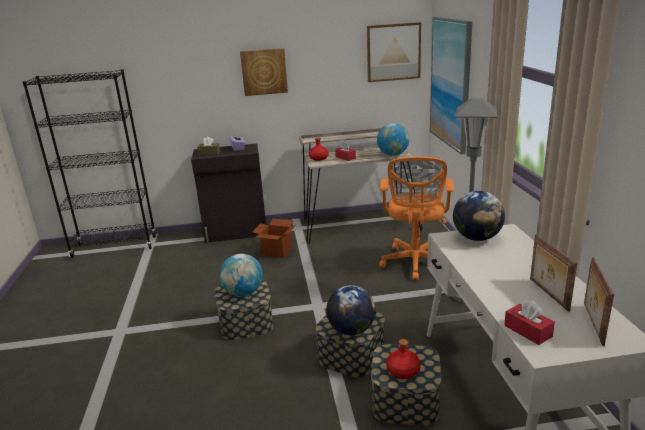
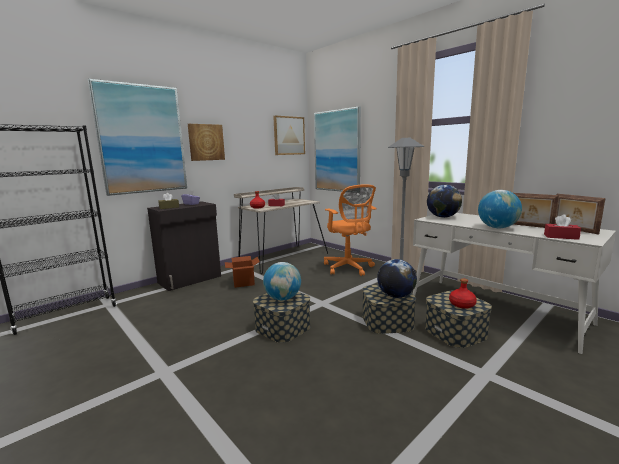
camera: 35 degrees left, 10 degrees down
globe [377,123,409,156] -> globe moved to [478,190,522,228]
none -> picture [88,79,187,196]

